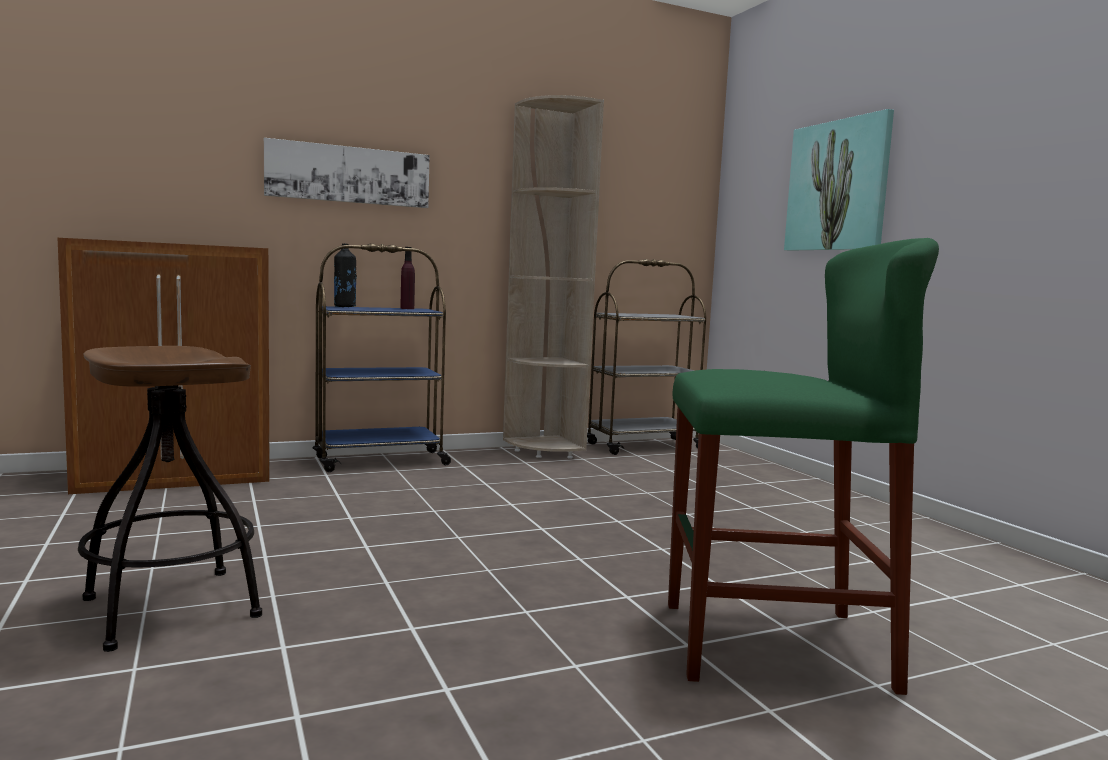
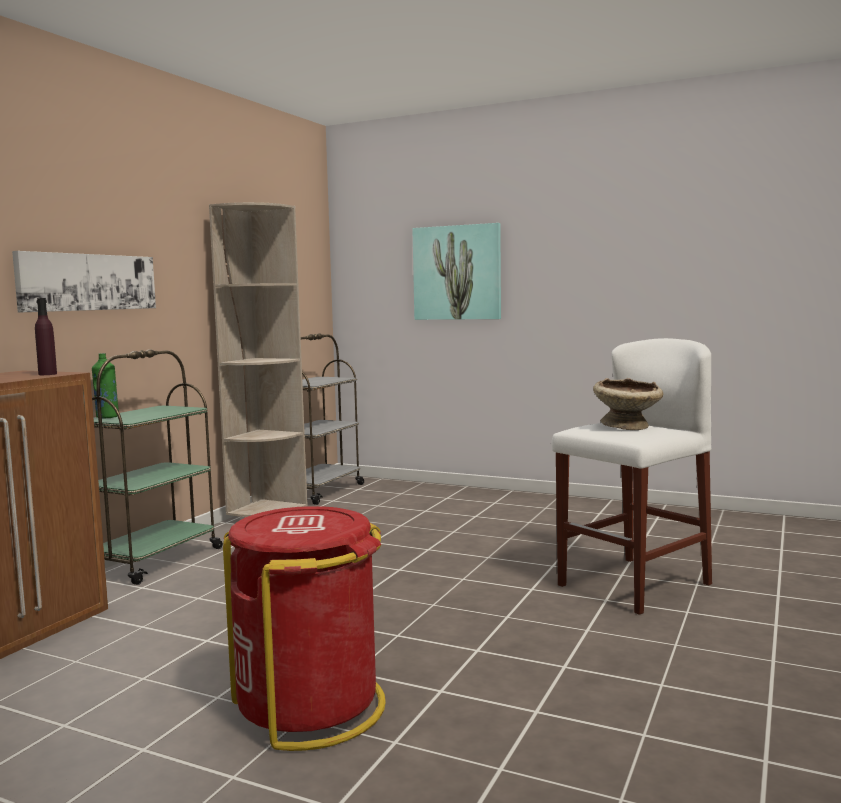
camera: 40 degrees left, 0 degrees up
brown stool [78,346,262,652] -> red trash can [223,506,386,751]
blue cart [313,244,451,472] -> green cart [92,349,223,585]
black bottle [334,243,357,307] -> green bottle [92,353,119,418]
purple bottle [400,247,415,309] -> purple bottle moved to [35,298,57,375]
green stool [668,238,939,695] -> white stool [552,338,712,615]
none -> beige bowl [593,378,663,430]

